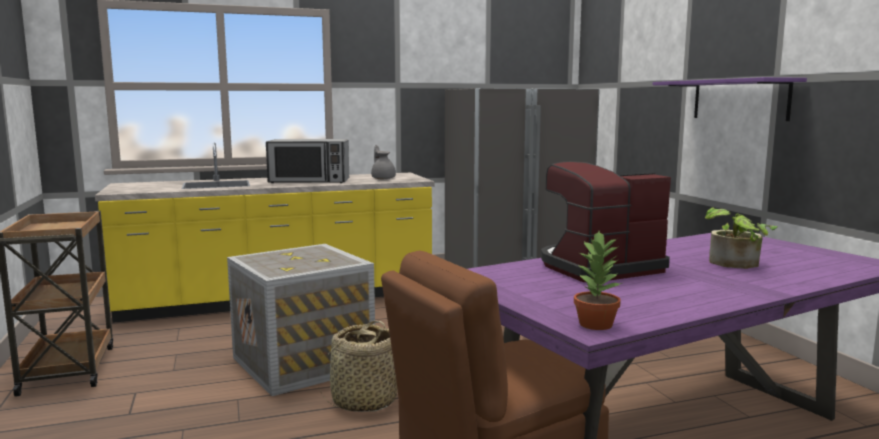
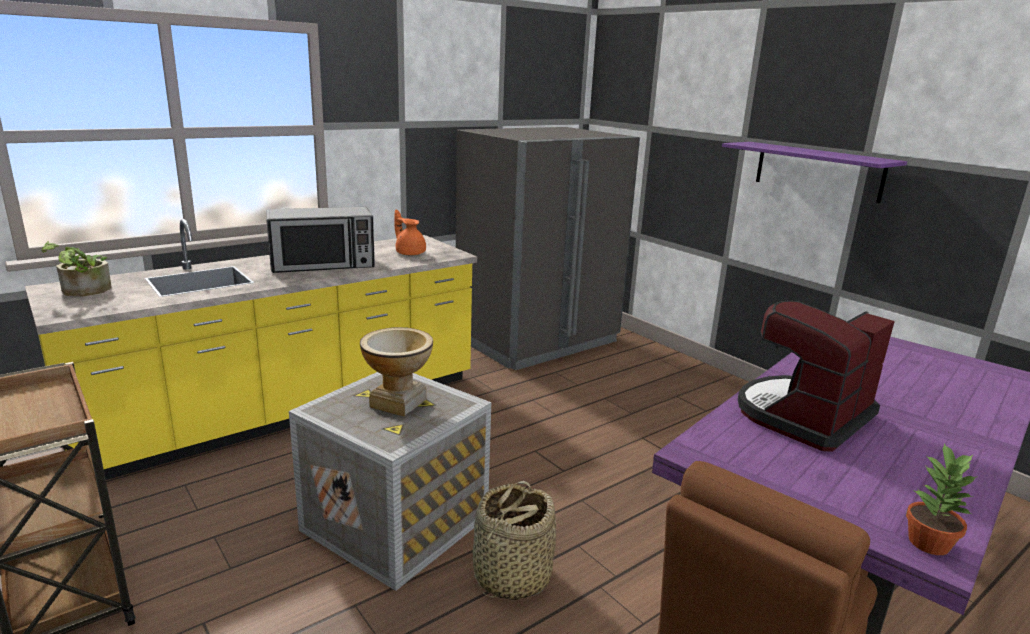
camera: 20 degrees left, 10 degrees up
grey teapot [371,145,396,179] -> orange teapot [394,210,426,256]
potted plant [705,208,778,269] -> potted plant moved to [41,241,112,297]
none -> vase [360,327,433,417]

